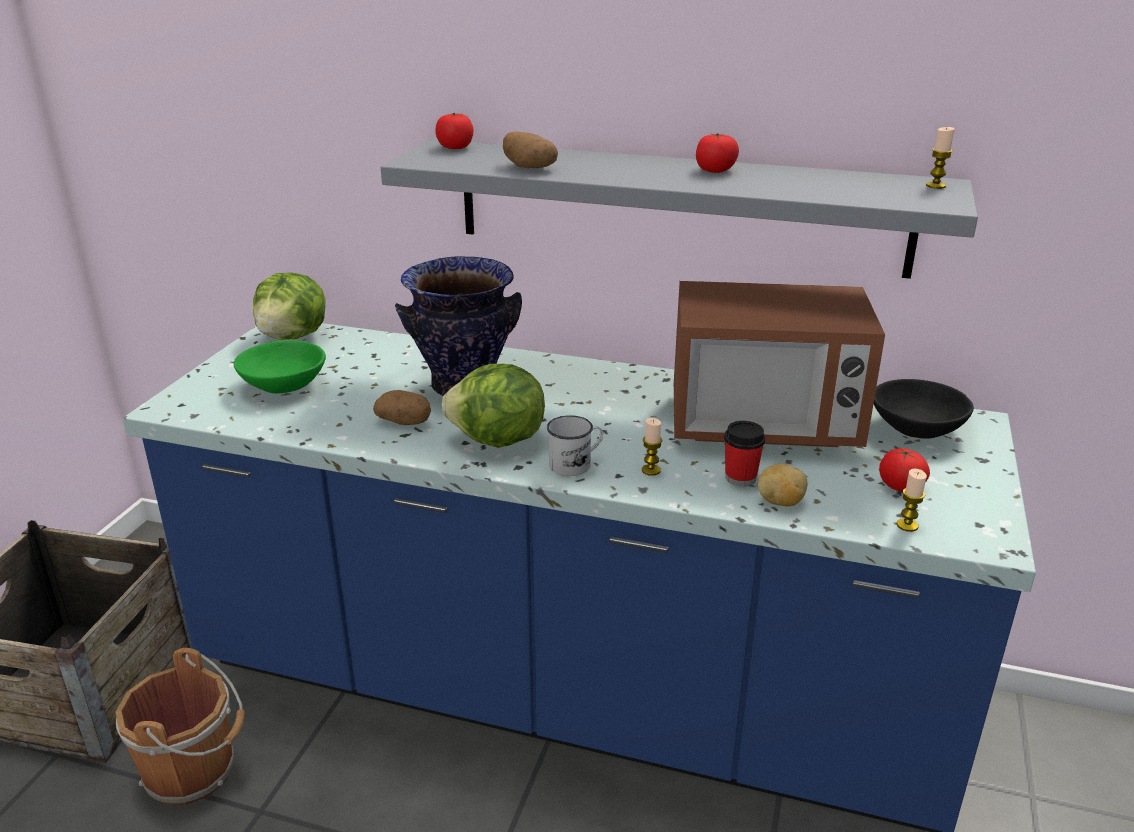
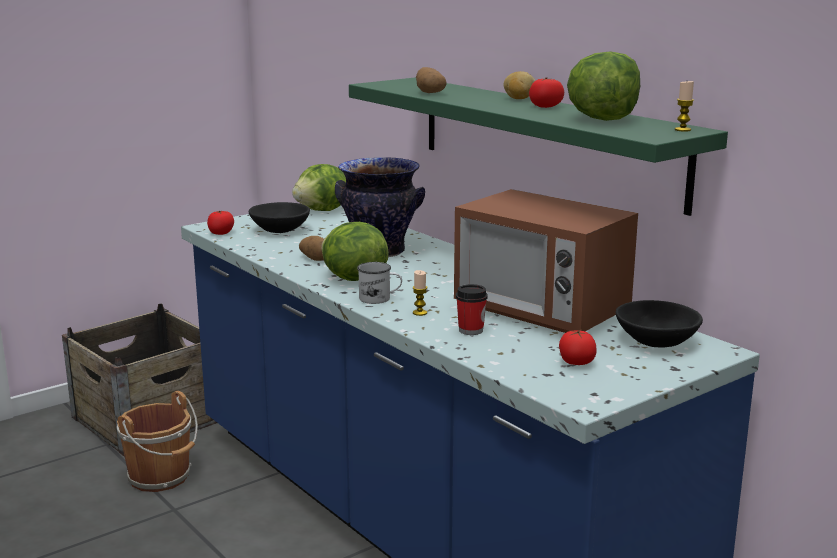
camera: 35 degrees right, 10 degrees down
green bowl [234,340,326,394] -> black bowl [249,202,310,233]
grey shelf [380,139,978,279] -> green shelf [349,78,728,216]
tomato [436,113,474,149] -> tomato moved to [207,211,234,235]
potato [758,464,808,506] -> potato moved to [504,71,535,99]
candle [897,469,927,532] -> none
none -> lettuce [567,52,640,121]

